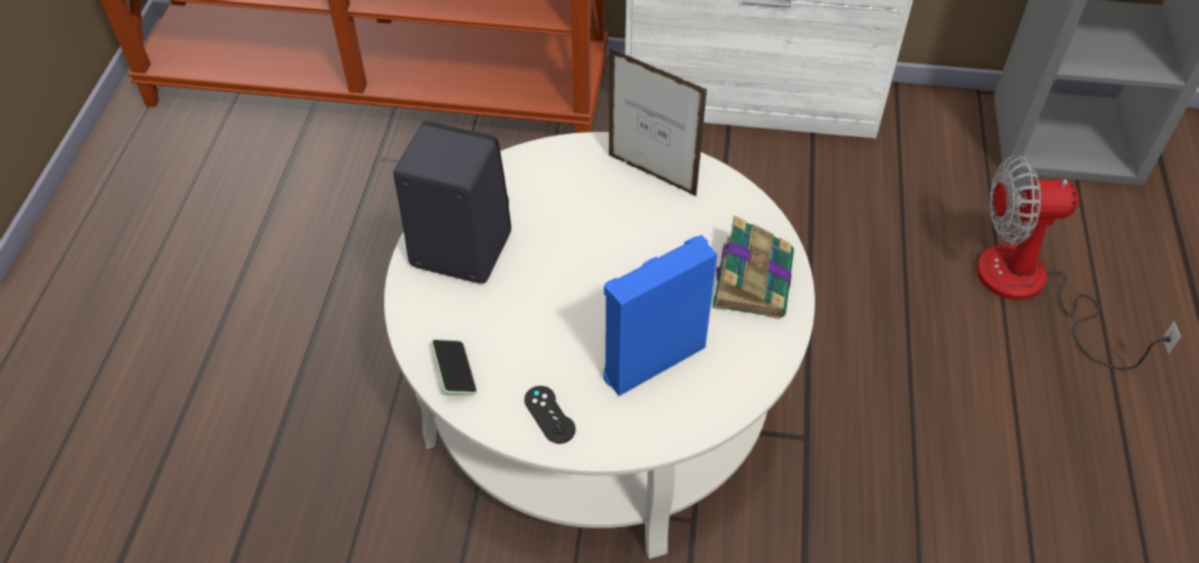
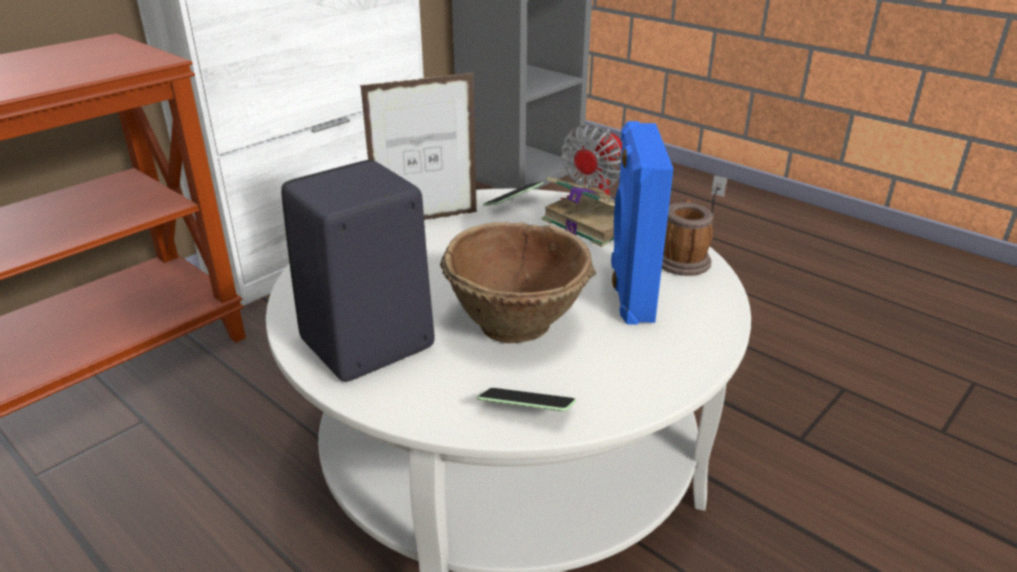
camera: 55 degrees left, 20 degrees down
black game controller [524,386,576,444] -> none
none -> brown bowl [440,222,596,343]
none -> phone [483,182,543,206]
none -> mug [662,200,713,276]

